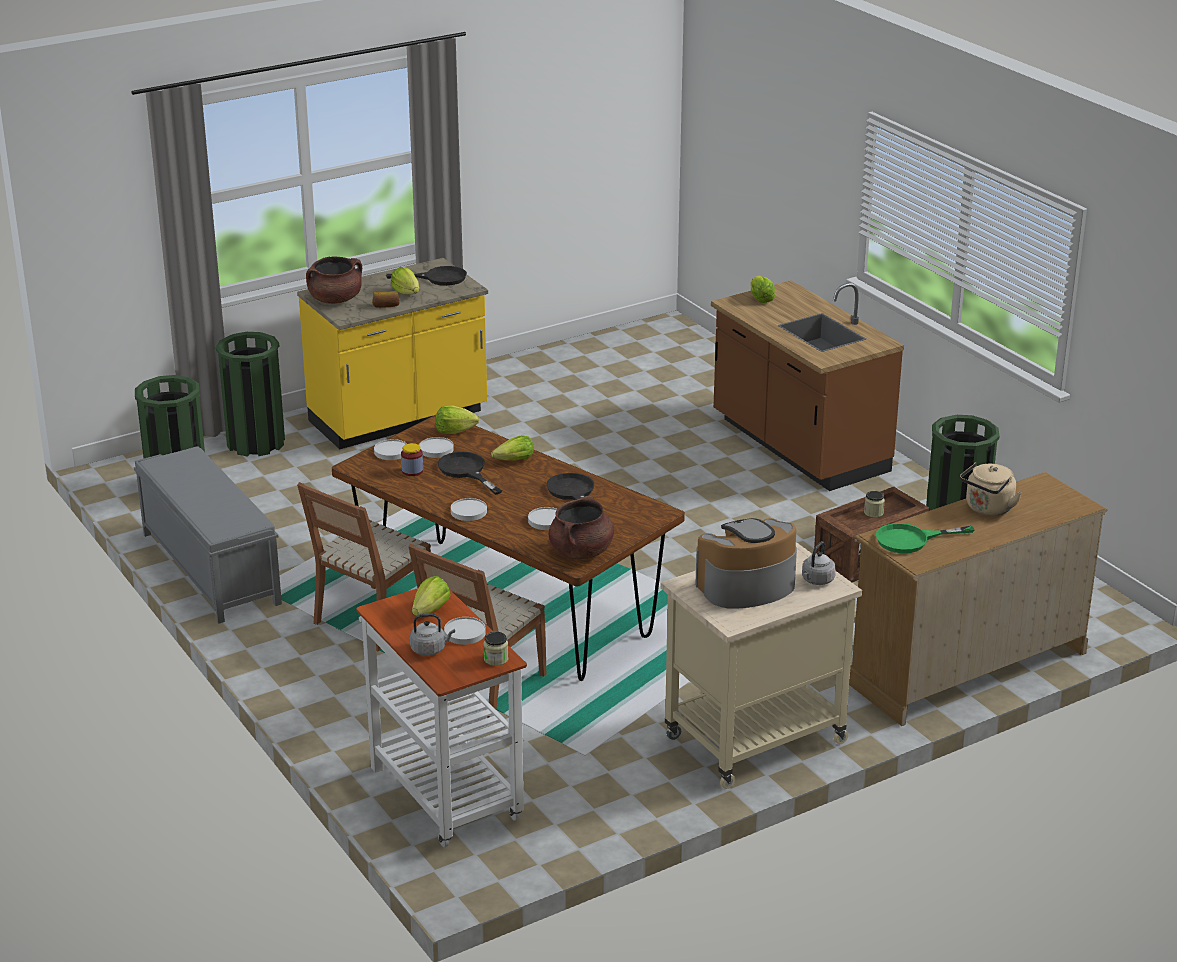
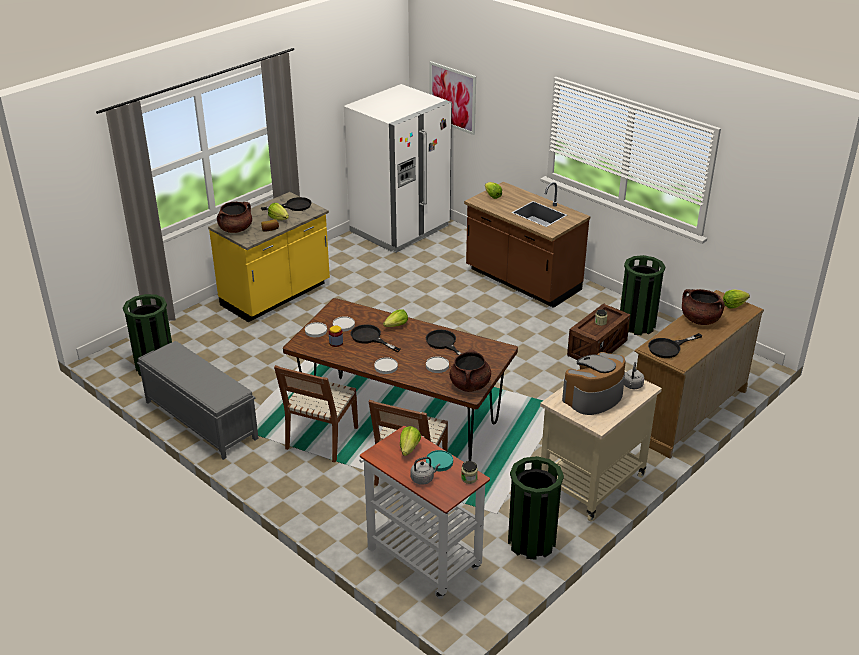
camera: 15 degrees left, 5 degrees up
green trash can [216,332,285,457] -> green trash can moved to [508,456,564,560]
lettuce [436,406,479,434] -> lettuce moved to [723,289,750,309]
white plate [444,617,486,645] -> turquoise plate [426,450,453,471]
green frying pan [876,523,974,553] -> black frying pan [648,333,702,358]
beige kettle [960,463,1022,516] -> brown cooking pot [682,289,725,325]
none -> white fridge [344,84,452,253]
none -> picture [429,61,476,135]

